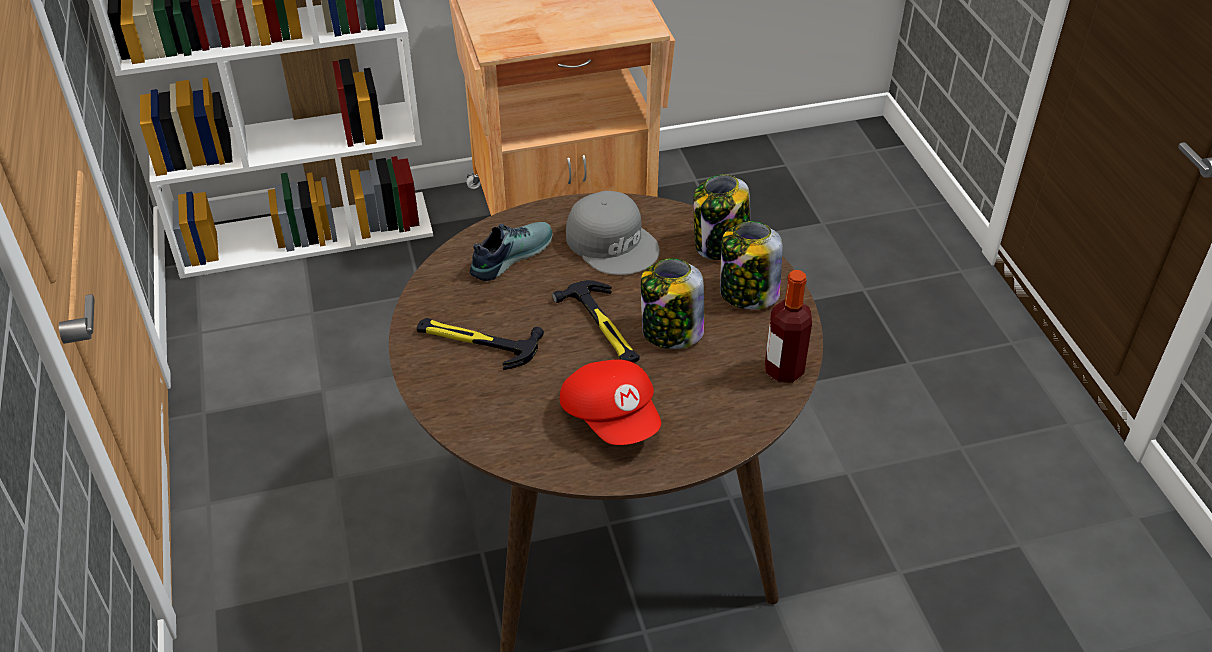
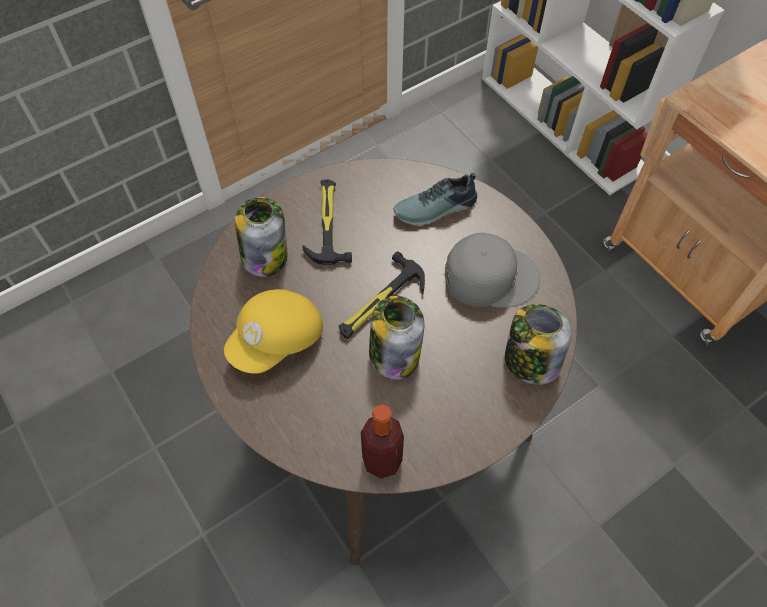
camera: 70 degrees right, 15 degrees up
shoe [470,222,553,281] -> shoe turned 135 degrees clockwise [394,173,477,226]
red cap [560,360,661,445] -> yellow cap [224,289,323,374]
grey cap [566,191,660,275] -> grey cap turned 120 degrees counterclockwise [445,233,540,307]
jar [720,221,782,310] -> jar moved to [235,197,287,277]

